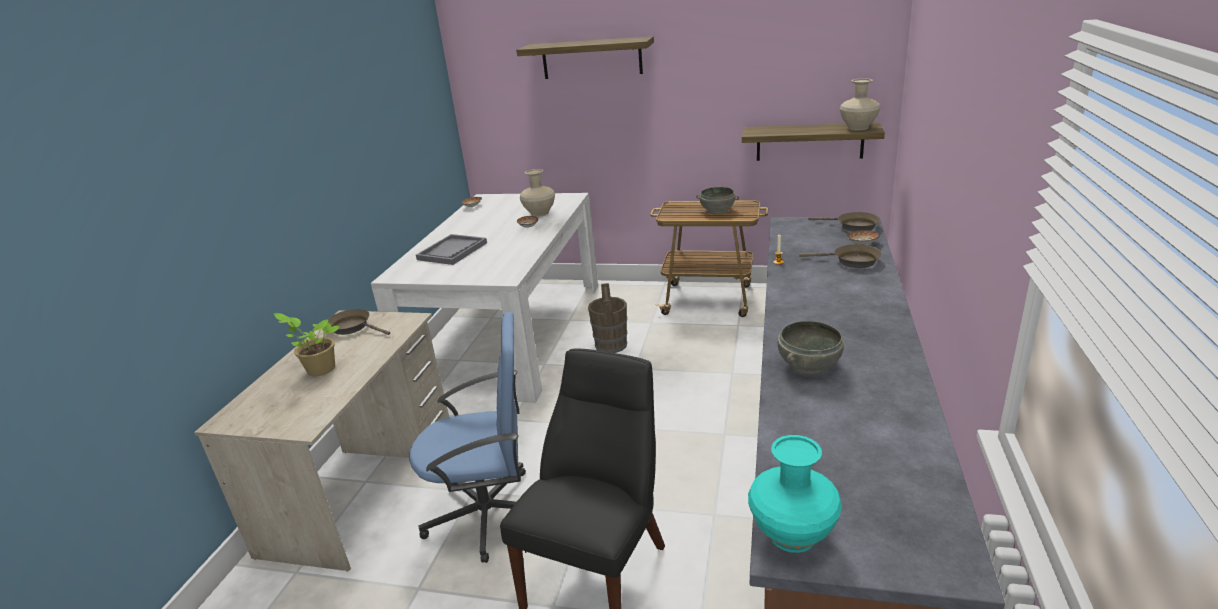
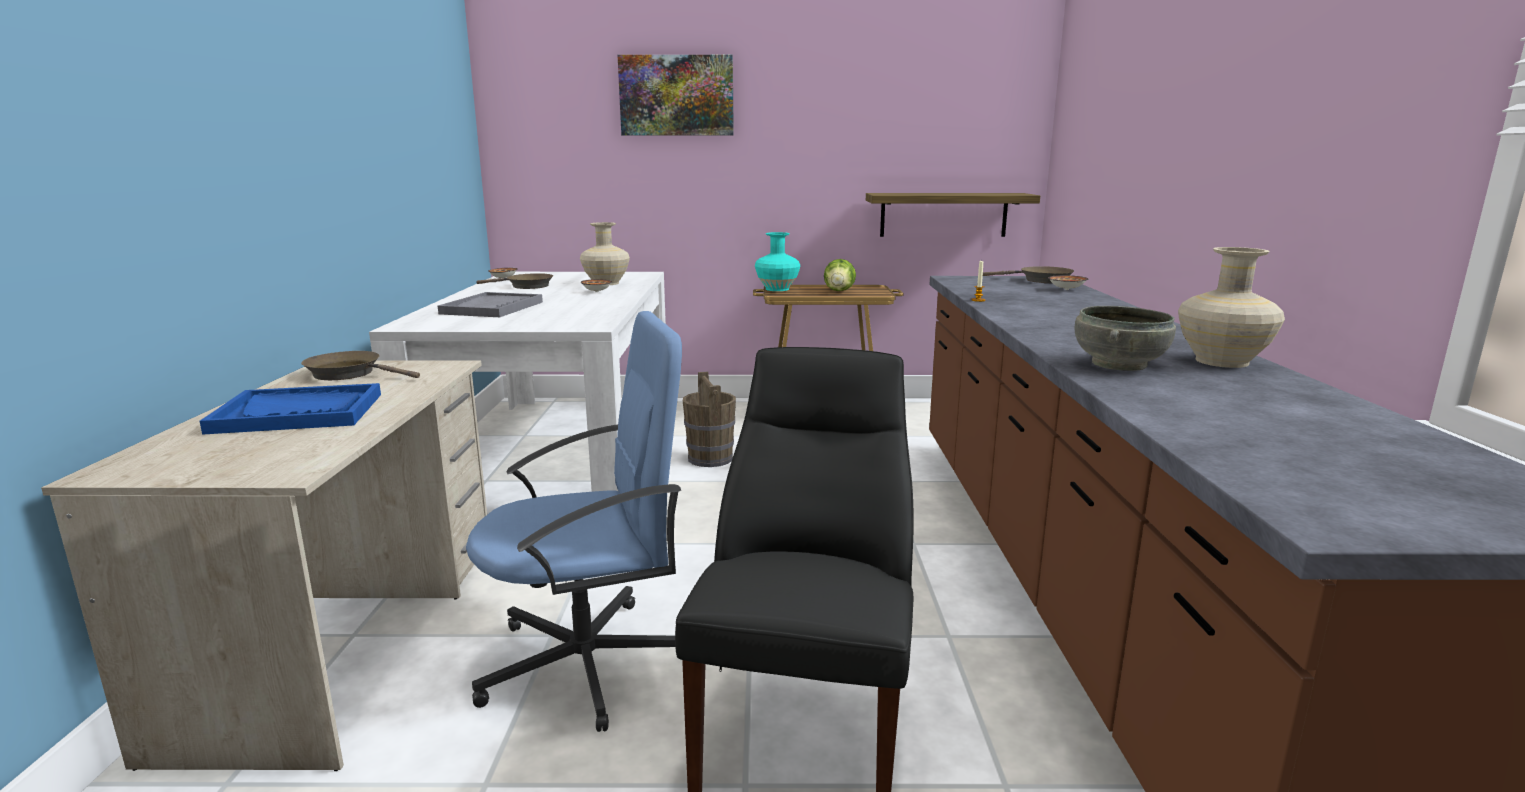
camera: 15 degrees left, 10 degrees down
potted plant [274,313,340,376] -> blue tray [200,383,381,434]
shelf [516,36,654,79] -> picture [618,55,734,135]
grey bowl [696,187,739,214] -> lettuce [824,259,856,291]
turquoise vase [748,435,842,553] -> turquoise vase moved to [755,232,800,291]
brown frying pan [799,244,882,268] -> brown frying pan moved to [476,273,553,289]
beige vase [840,79,880,130] -> beige vase moved to [1178,247,1285,368]

